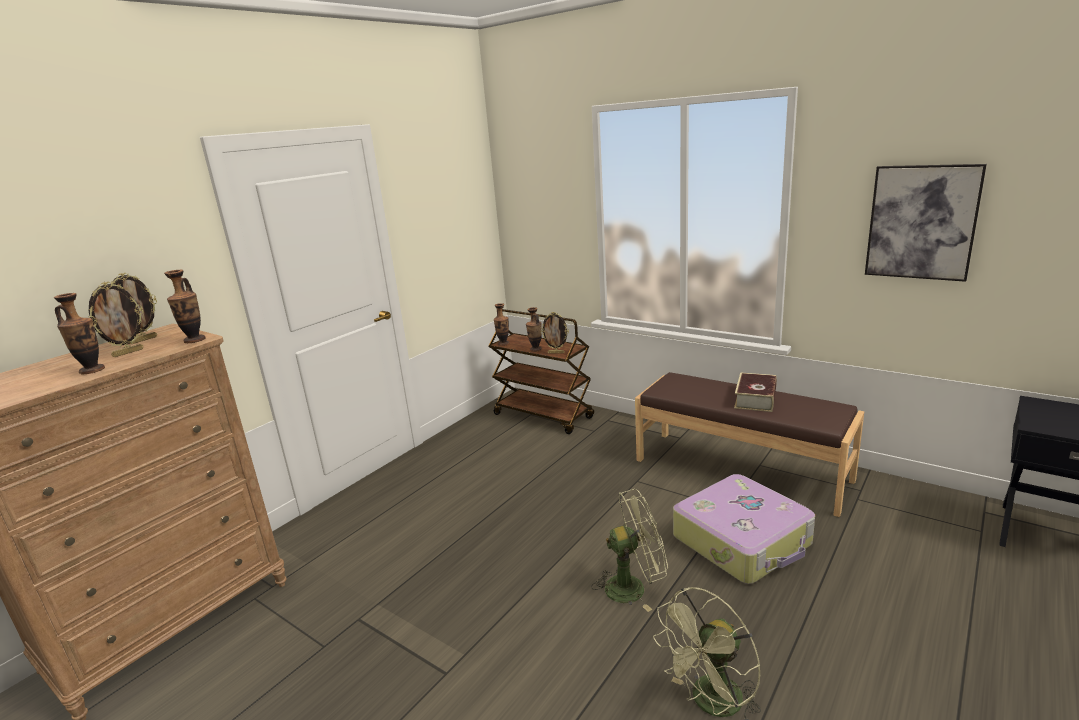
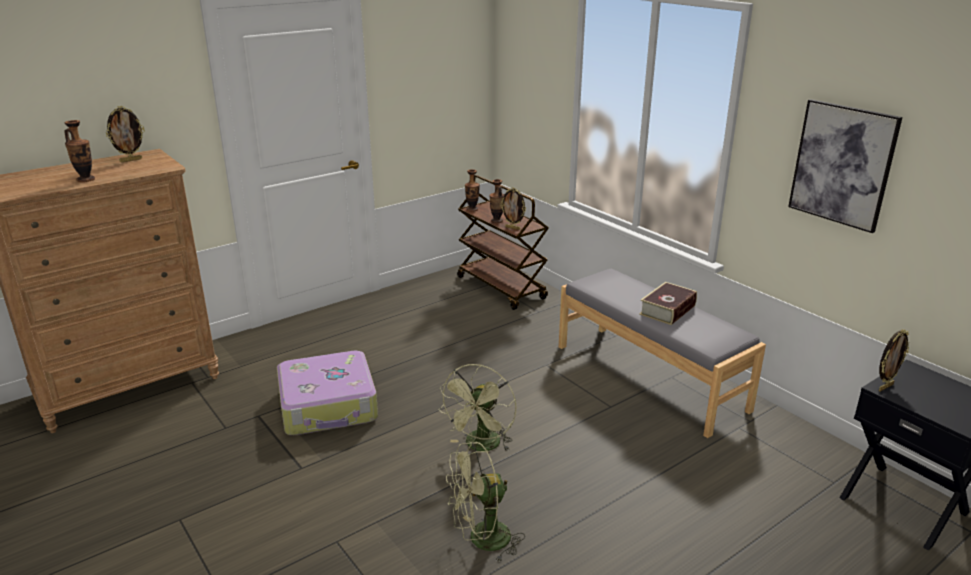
camera: 15 degrees right, 5 degrees up
picture frame [88,282,144,357] -> picture frame moved to [879,329,909,392]
vase [164,270,206,343] -> none
green fan [591,489,668,612] -> green fan turned 105 degrees clockwise [438,364,516,452]
brown bench [635,372,864,517] -> grey bench [559,268,766,438]
suitcase [673,474,815,584] -> suitcase moved to [277,351,378,435]

